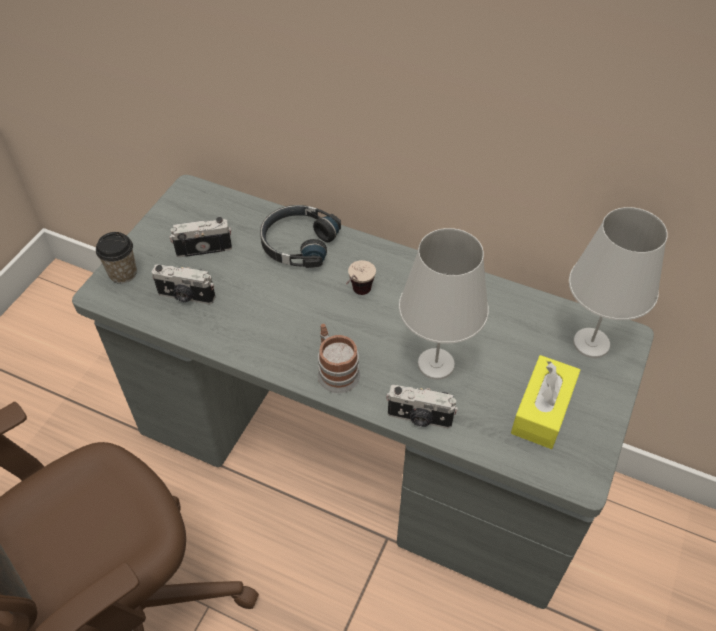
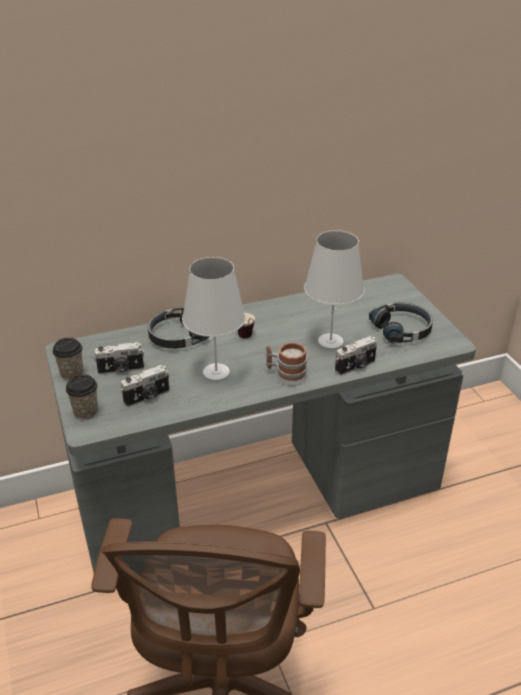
camera: 45 degrees left, 15 degrees down
camera [170,217,232,257] -> camera turned 135 degrees counterclockwise [94,342,144,375]
yellow tissue box [511,355,580,449] -> black headphones [369,302,433,343]
white table lamp [569,207,668,358] -> white table lamp moved to [182,257,246,382]
none -> cup [53,338,83,380]

